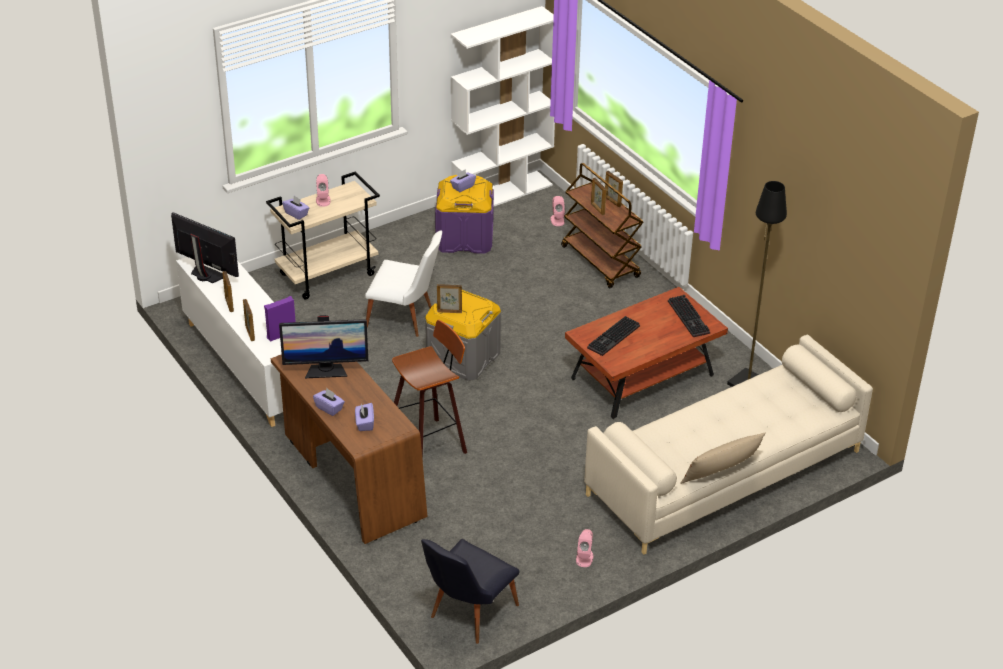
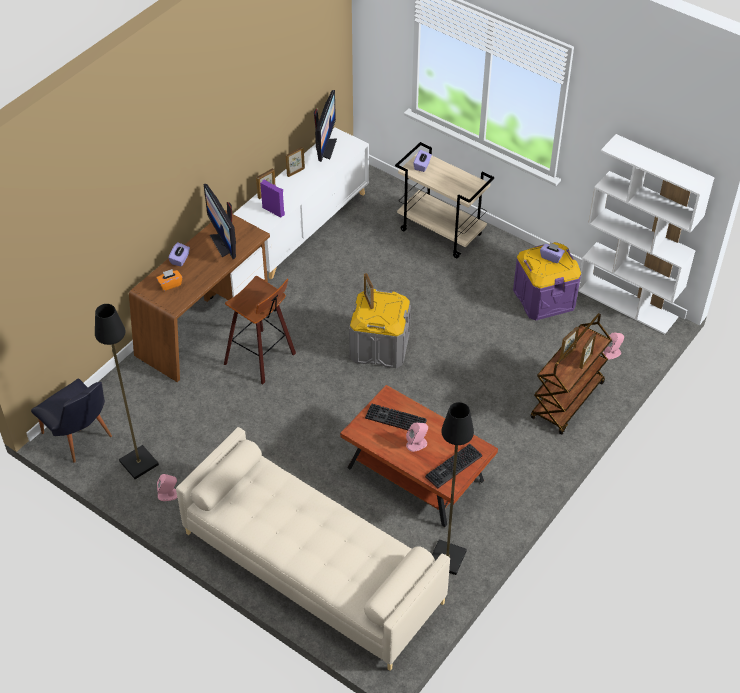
camera: 70 degrees right, 10 degrees up
pink speaker [316,174,331,207] -> pink speaker moved to [406,422,428,452]
purple tissue box [355,403,374,431] -> orange tissue box [157,269,182,291]
white chair [365,230,442,337] -> none
black chair [421,539,520,644] -> black chair turned 150 degrees counterclockwise [31,378,112,463]
beige pillow [680,433,766,484] -> none
none -> black floor lamp [95,304,159,479]

